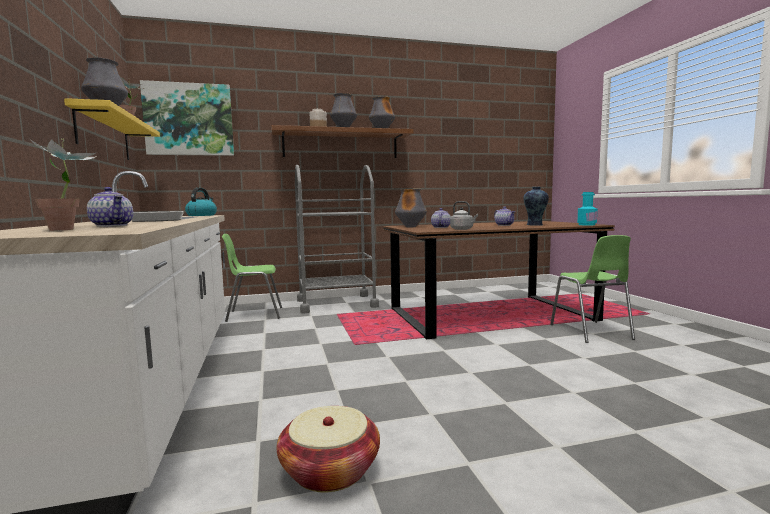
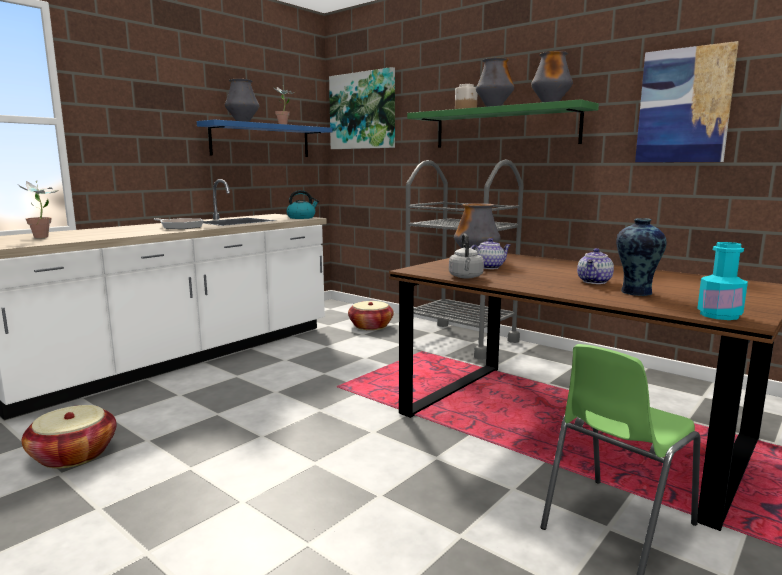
camera: 55 degrees right, 5 degrees up
yellow shelf [64,98,160,160] -> blue shelf [197,119,332,157]
teapot [87,187,133,227] -> none
green chair [222,234,282,322] -> basket [348,301,394,330]
brown shelf [271,125,413,158] -> green shelf [407,99,599,148]
none -> picture [635,41,739,162]

